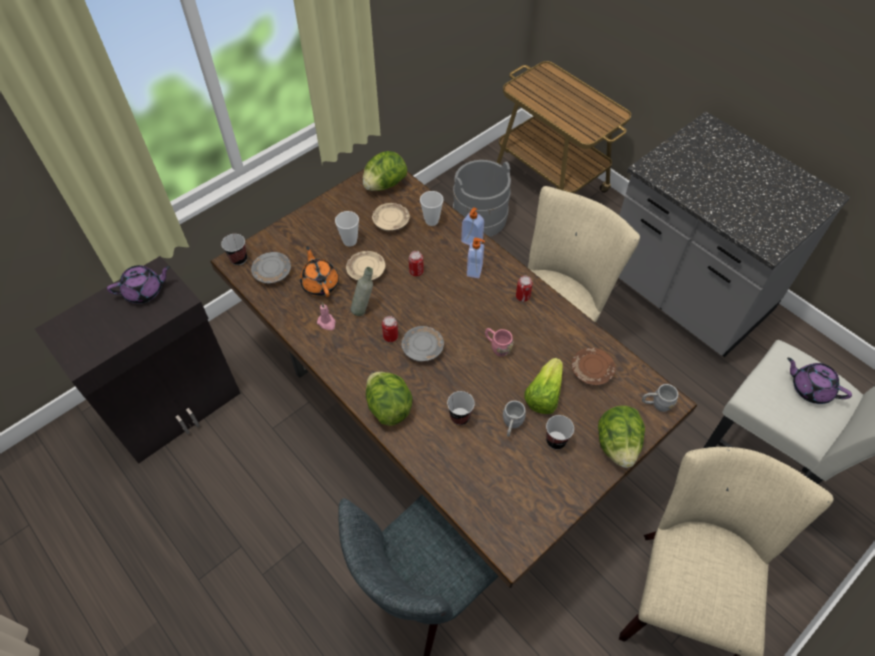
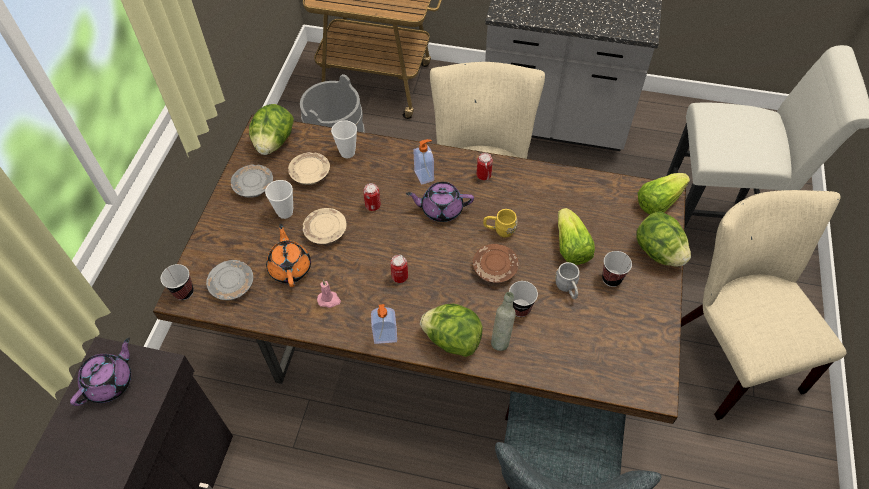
camera: 35 degrees left, 0 degrees up
orange teapot [300,246,339,297] -> orange teapot turned 45 degrees clockwise [266,224,311,287]
grey bottle [351,267,373,316] -> grey bottle moved to [491,292,516,351]
grey plate [401,326,444,362] -> grey plate moved to [231,165,273,198]
soap dispenser [461,207,484,246] -> soap dispenser moved to [371,304,397,344]
pink mug [485,328,513,356] -> yellow mug [483,209,518,237]
brown plate [572,348,615,386] -> brown plate moved to [473,244,519,283]
grey mug [642,384,678,412] -> lettuce [638,173,690,215]
purple teapot [787,358,852,404] -> purple teapot moved to [406,182,474,222]

